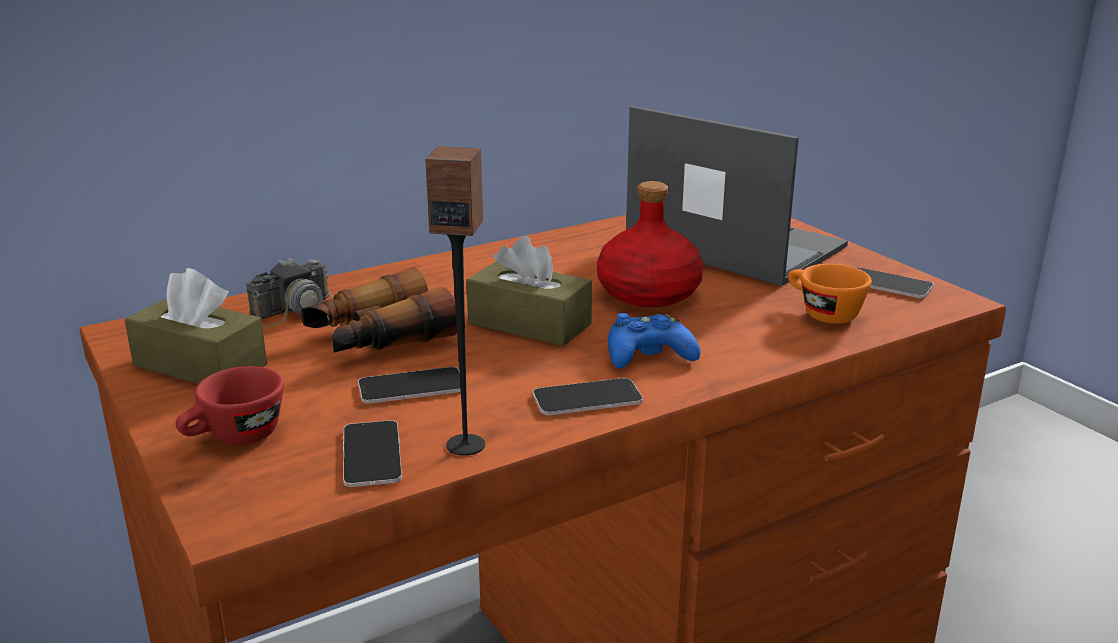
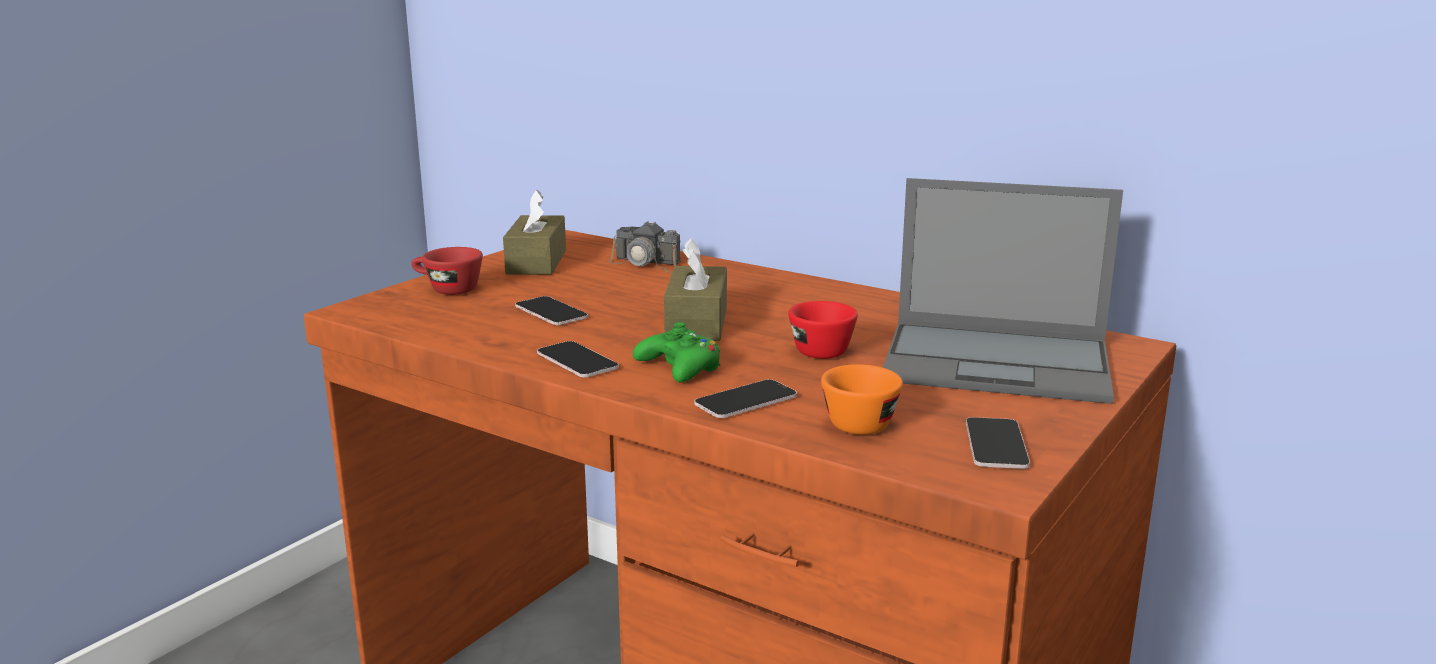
camera: 65 degrees right, 5 degrees down
binoculars [301,267,457,352] -> none
phone [343,420,402,487] -> phone moved to [694,379,797,418]
speaker [425,146,485,456] -> none
red bottle [597,181,703,307] -> red cup [788,301,858,359]
blue game controller [608,313,700,368] -> green game controller [633,322,720,382]
laptop [626,106,848,286] -> laptop turned 90 degrees clockwise [883,178,1123,404]

